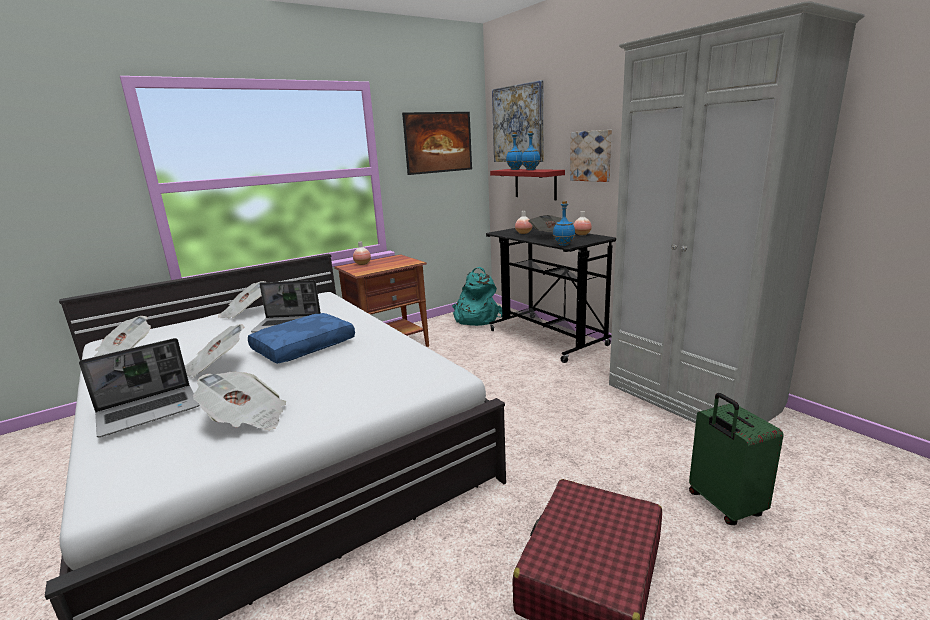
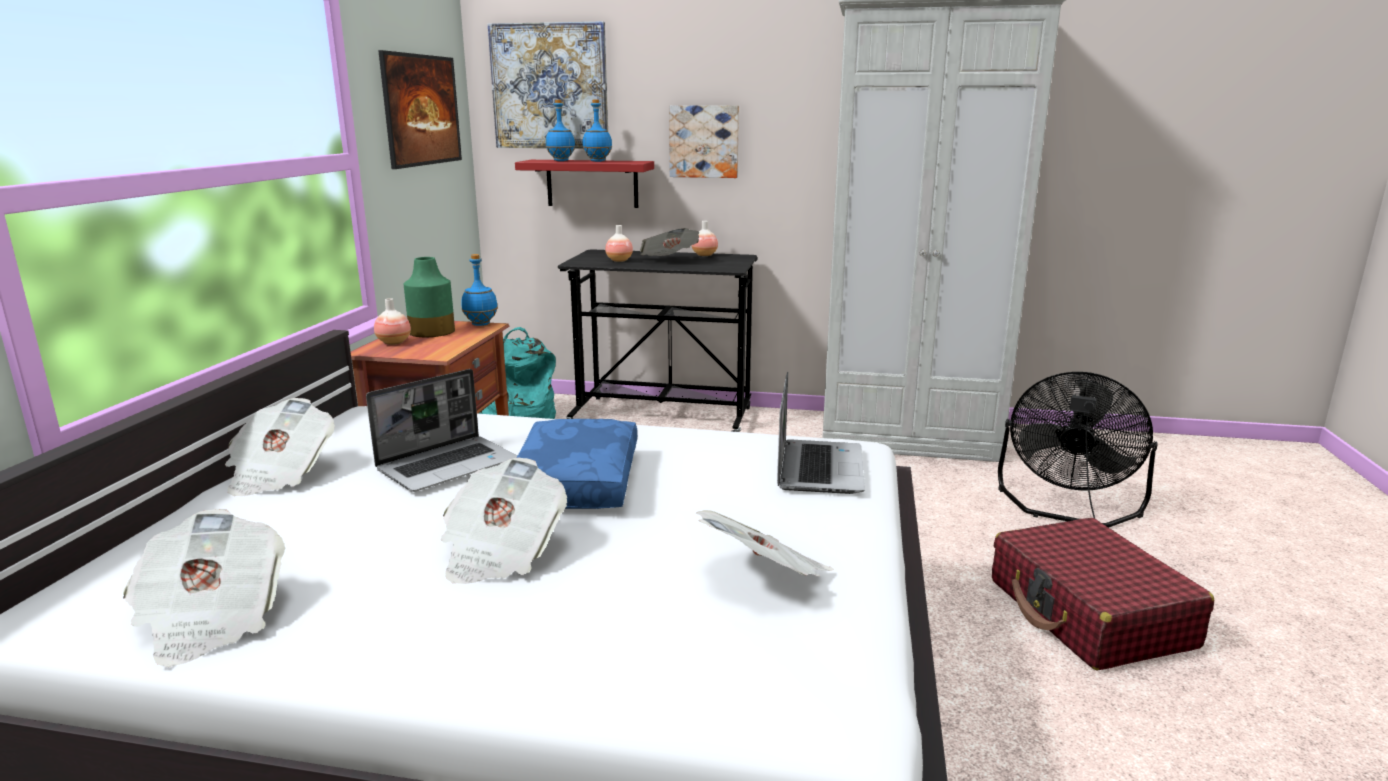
camera: 45 degrees left, 0 degrees up
laptop [79,338,199,437] -> laptop moved to [777,372,865,494]
blue bottle [553,201,575,246] -> blue bottle moved to [461,254,498,326]
green suitcase [689,393,784,525] -> black fan [998,372,1158,528]
none -> green vase [404,257,455,337]

